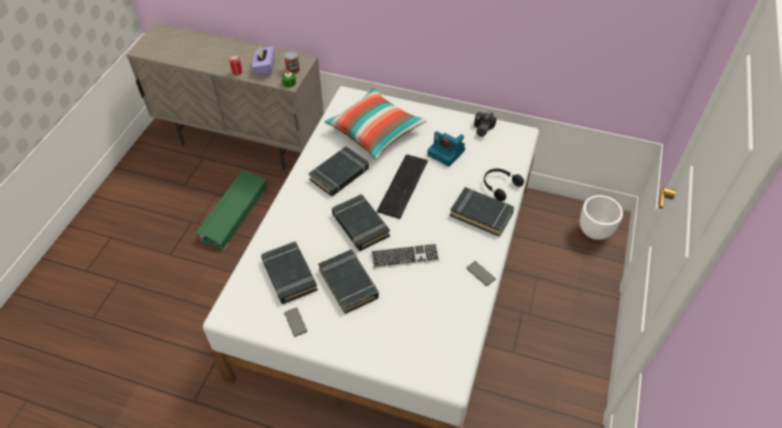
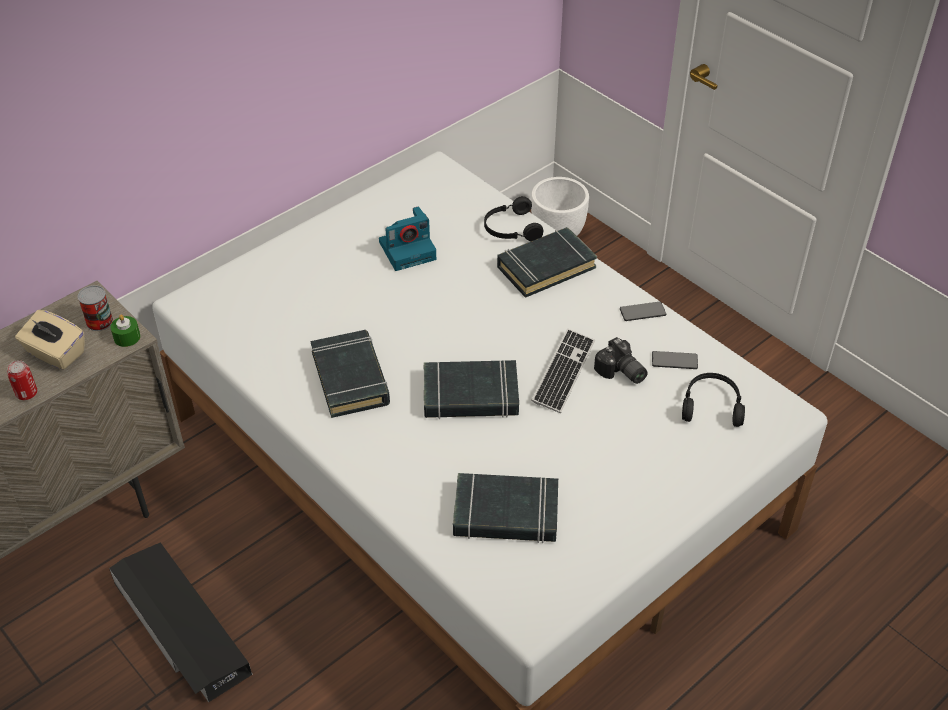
camera: 60 degrees left, 5 degrees down
green storage box [196,171,268,250] -> black storage box [109,542,253,702]
purple tissue box [252,45,275,75] -> beige tissue box [15,310,85,370]
phone [284,307,307,337] -> phone moved to [652,351,698,369]
black book [318,250,379,314] -> none
pillow [324,88,427,159] -> none
keyboard [377,155,428,219] -> none
camera [474,111,497,137] -> camera moved to [594,337,648,384]
none -> black headphones [682,373,745,427]

